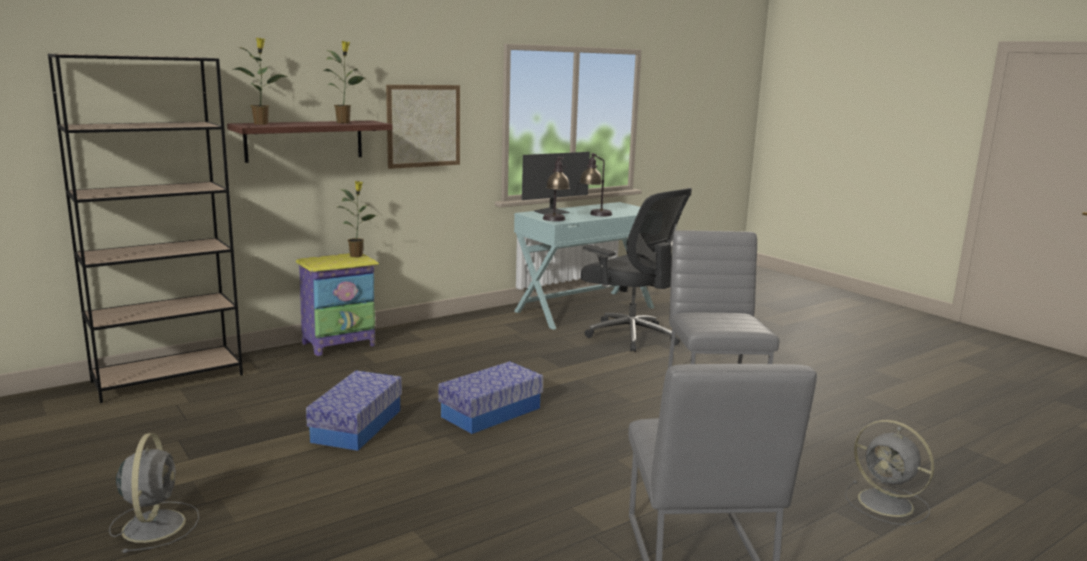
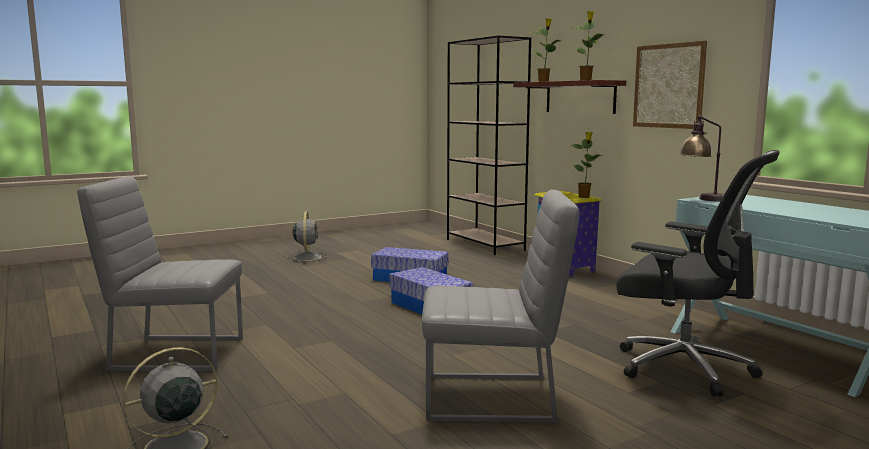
camera: 95 degrees right, 5 degrees down
grey fan [109,433,199,553] -> grey fan turned 90 degrees counterclockwise [287,212,327,263]
monitor [522,152,590,215] -> none
table lamp [579,153,612,216] -> none
office chair [581,188,692,352] -> office chair turned 105 degrees counterclockwise [616,150,780,396]

